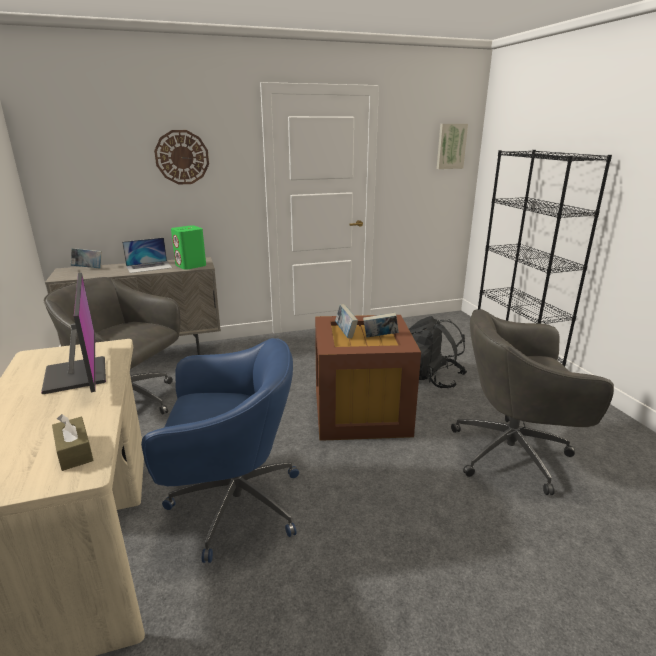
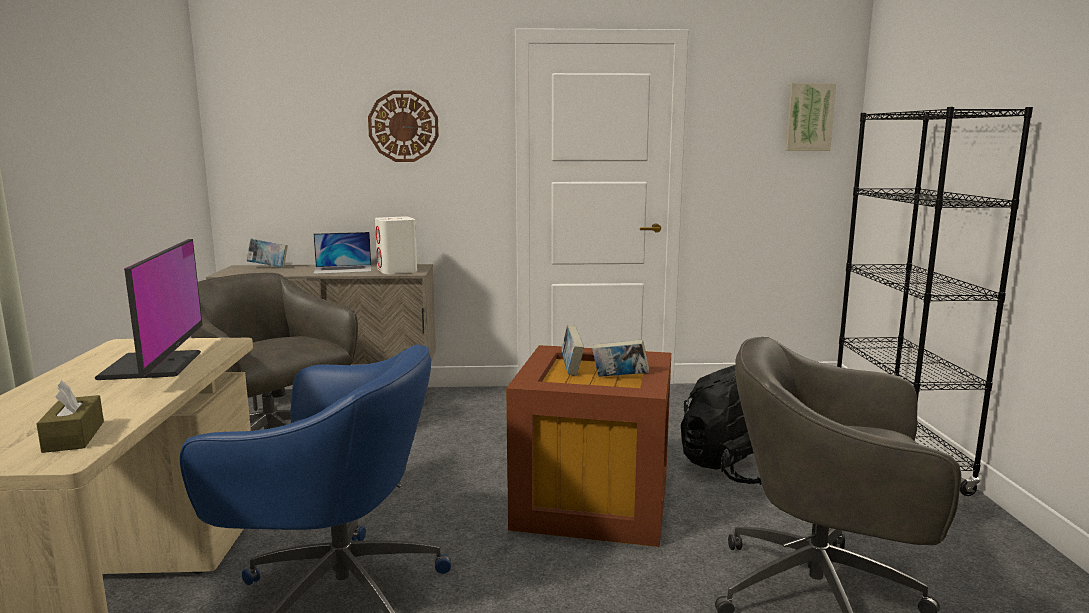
camera: 15 degrees right, 10 degrees down
green speaker [171,225,206,269] -> white speaker [375,216,417,274]

